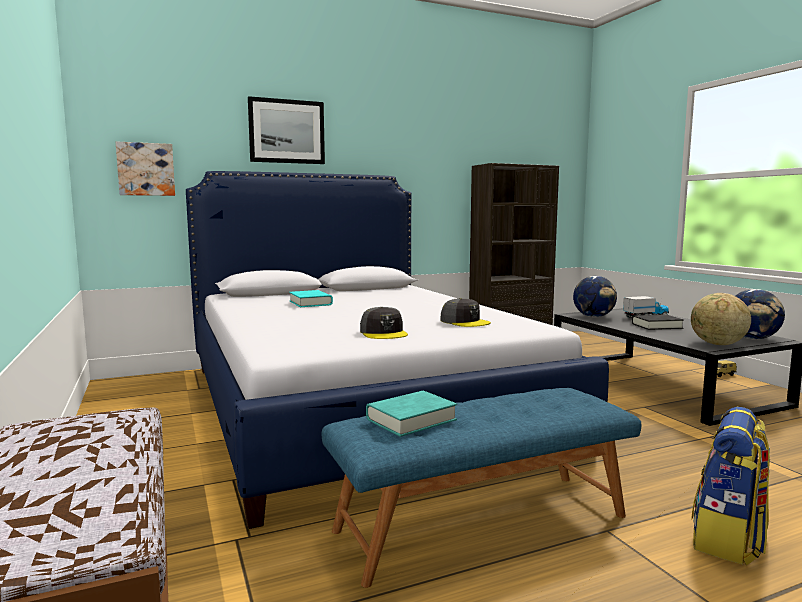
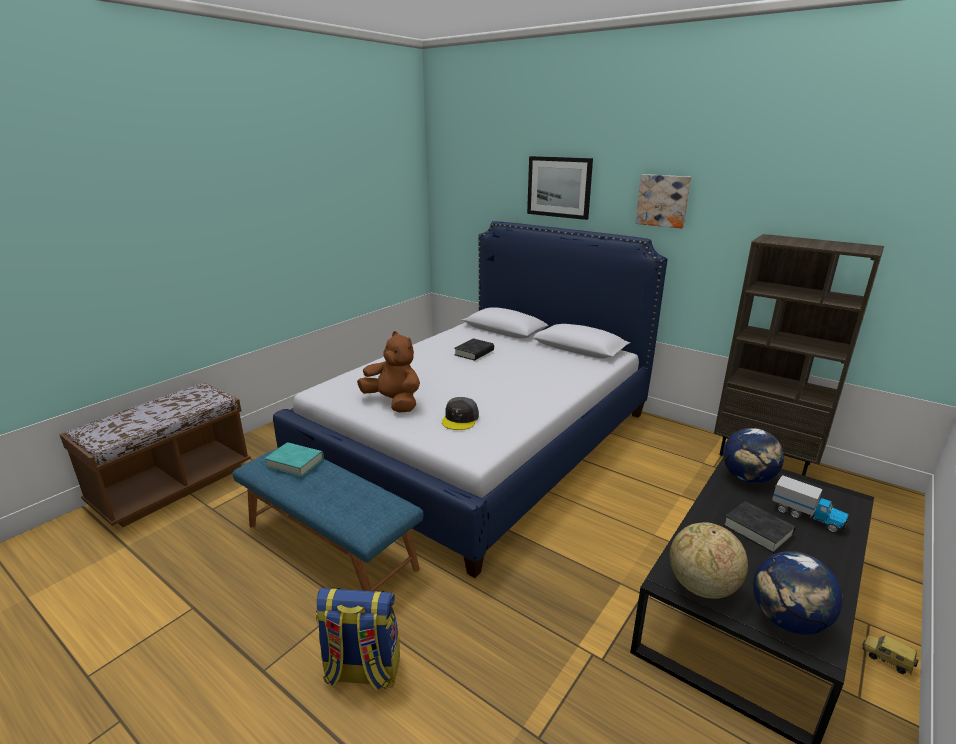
camera: 60 degrees right, 15 degrees up
picture [116,142,175,196] -> picture moved to [636,174,691,229]
turquoise book [289,290,333,307] -> black book [454,338,494,360]
grey cap [360,307,408,339] -> brown plush toy [357,331,420,413]

